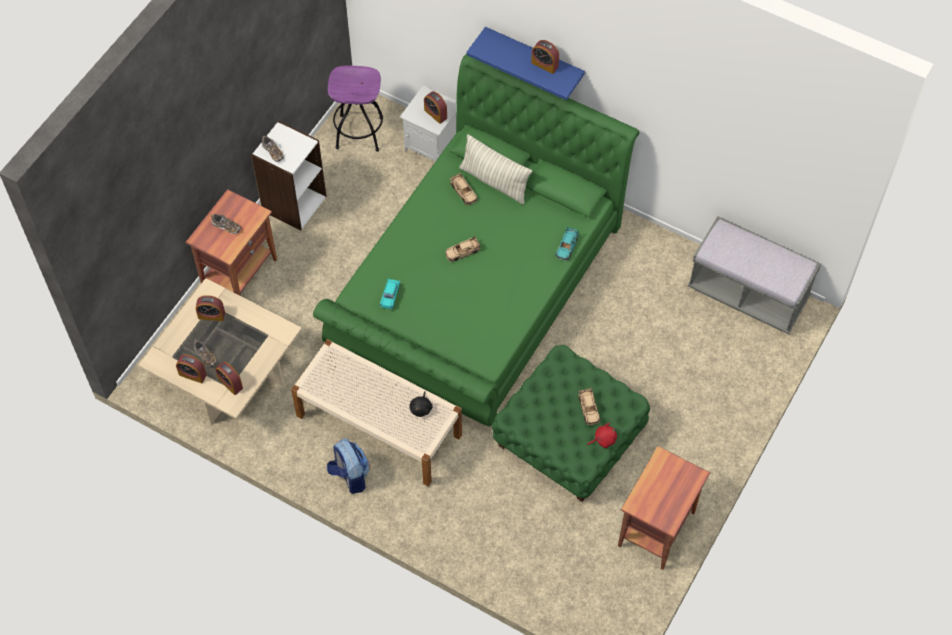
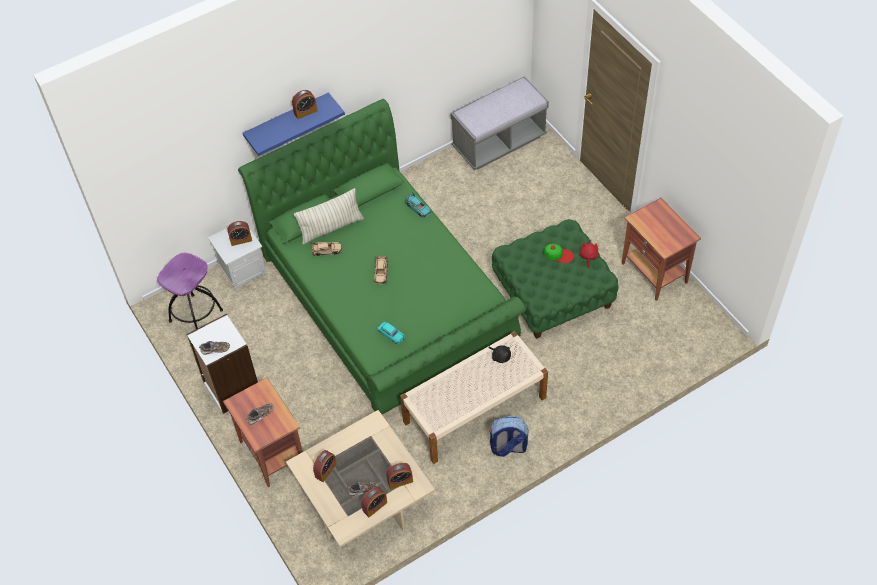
camera: 60 degrees left, 5 degrees down
beige toy car [578,388,600,425] -> cap [544,244,574,263]

